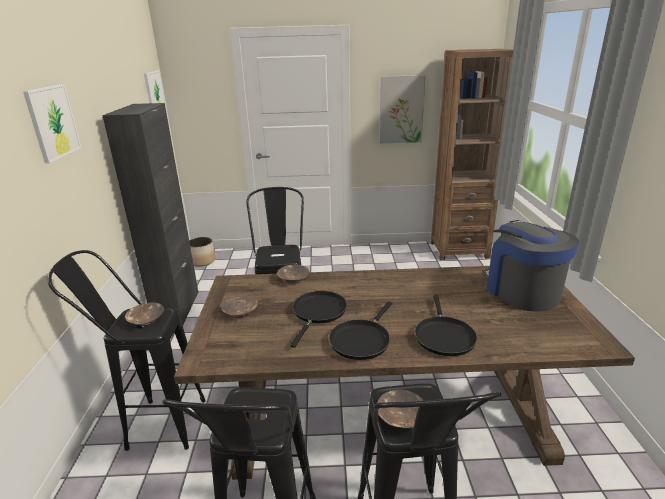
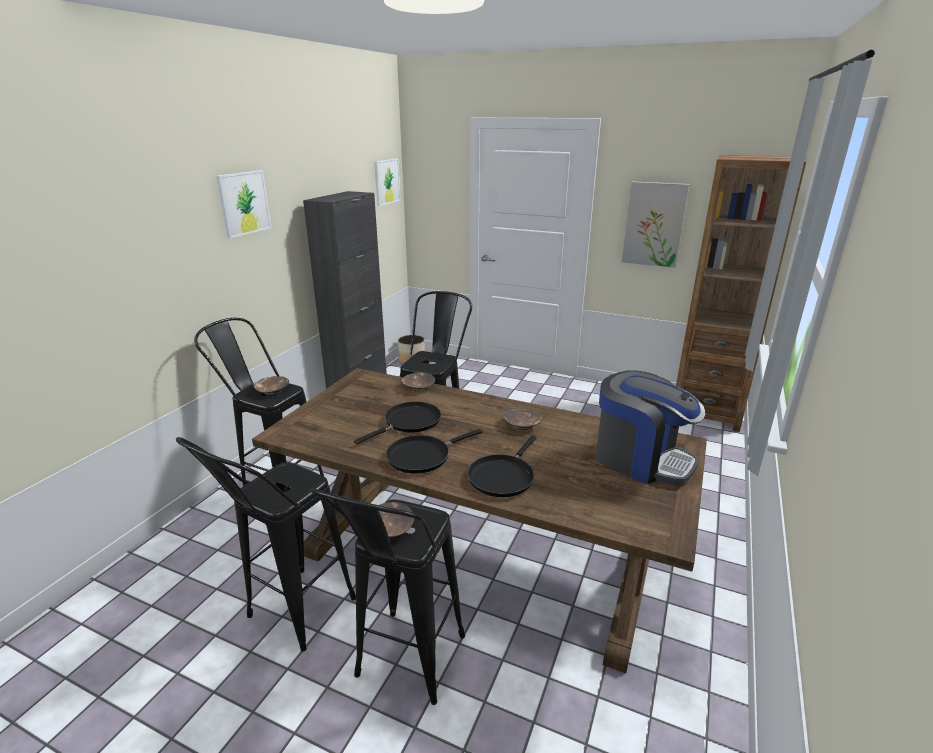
camera: 25 degrees right, 0 degrees up
brown bowl [221,296,258,318] -> brown bowl moved to [504,408,542,430]
coffee machine [483,220,579,311] -> coffee machine turned 120 degrees clockwise [596,370,705,484]

